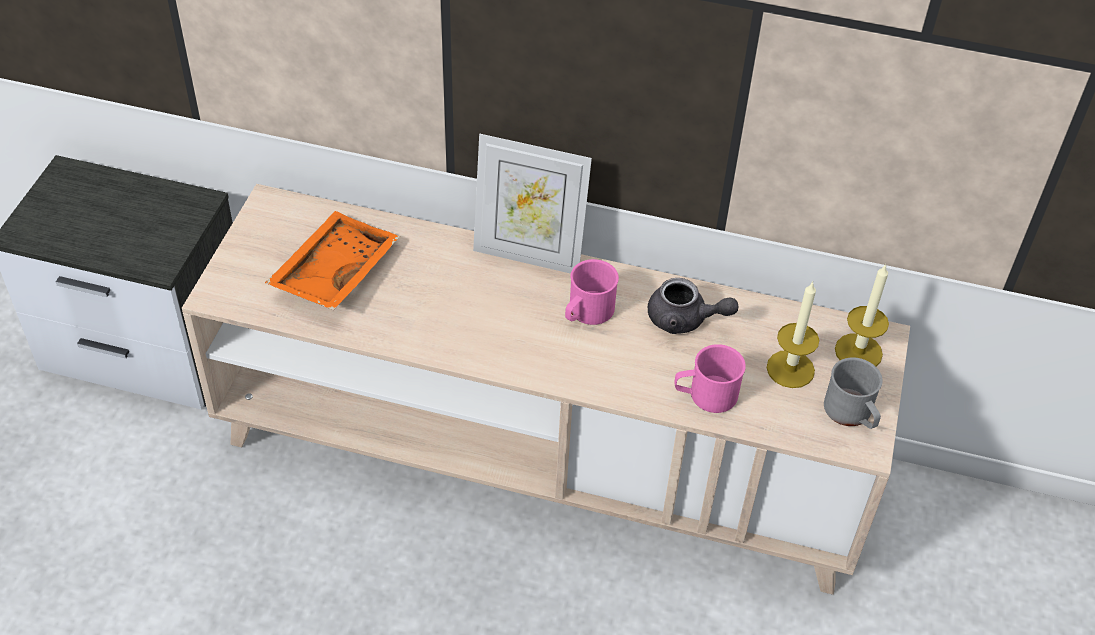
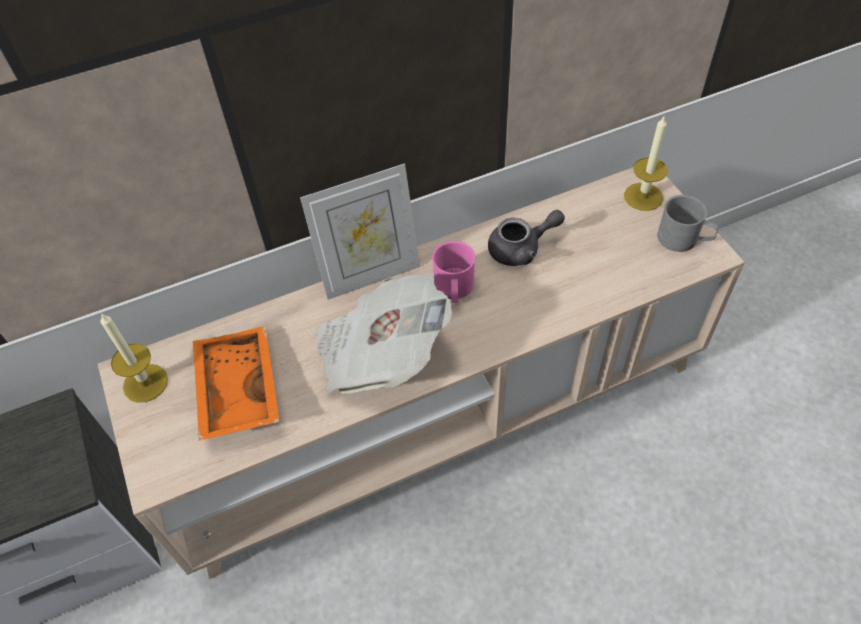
camera: 35 degrees left, 5 degrees up
pink mug [674,344,746,413] -> none
candle [767,282,819,388] -> candle moved to [101,313,168,403]
none -> newspaper [315,273,452,394]

